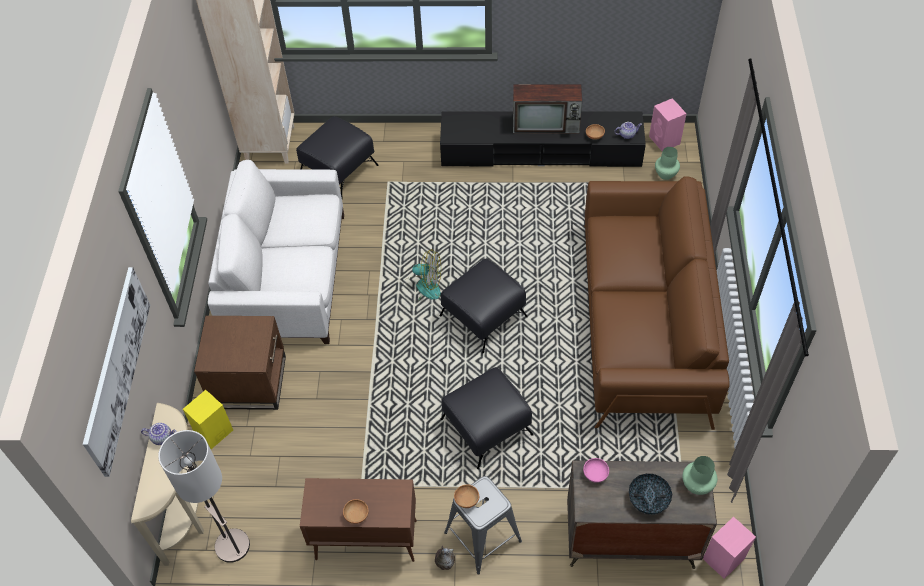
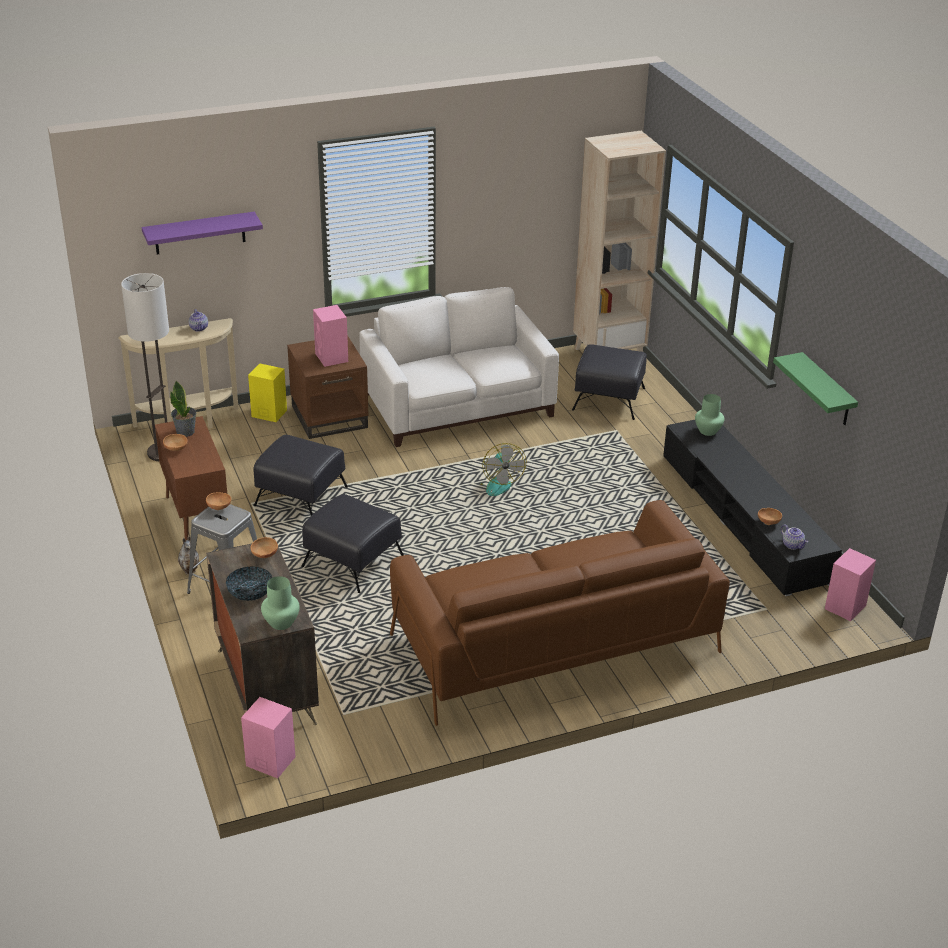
camera: 65 degrees right, 20 degrees down
picture [83,267,150,477] -> purple shelf [141,212,263,255]
black ottoman [440,258,528,353] -> black ottoman moved to [254,435,348,515]
television [513,84,582,133] -> none
pink bowl [583,458,609,483] -> brown bowl [251,537,278,558]
green vase [655,147,680,180] -> green vase moved to [695,394,724,436]
none -> potted plant [170,381,196,437]
none -> pink speaker [313,305,348,367]
none -> green shelf [773,352,858,425]

